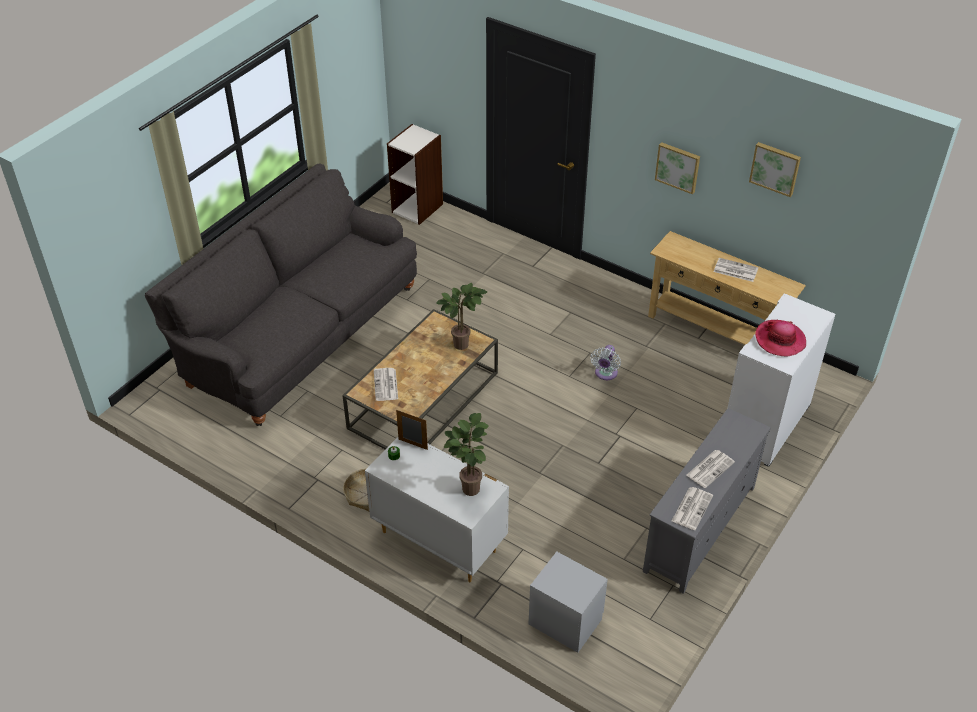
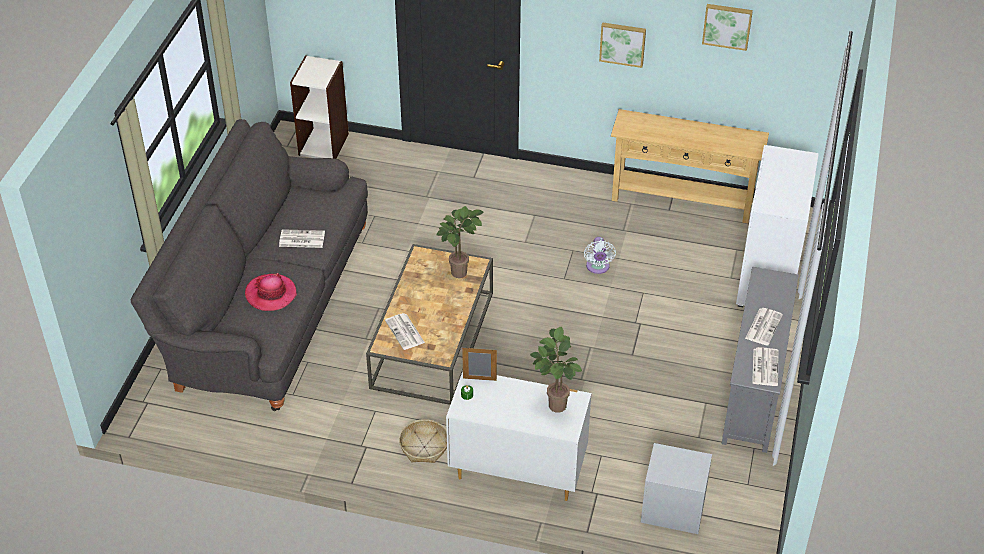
camera: 20 degrees left, 0 degrees up
newspaper [714,258,758,282] -> newspaper moved to [279,229,325,248]
hat [755,320,806,356] -> hat moved to [245,273,297,311]

